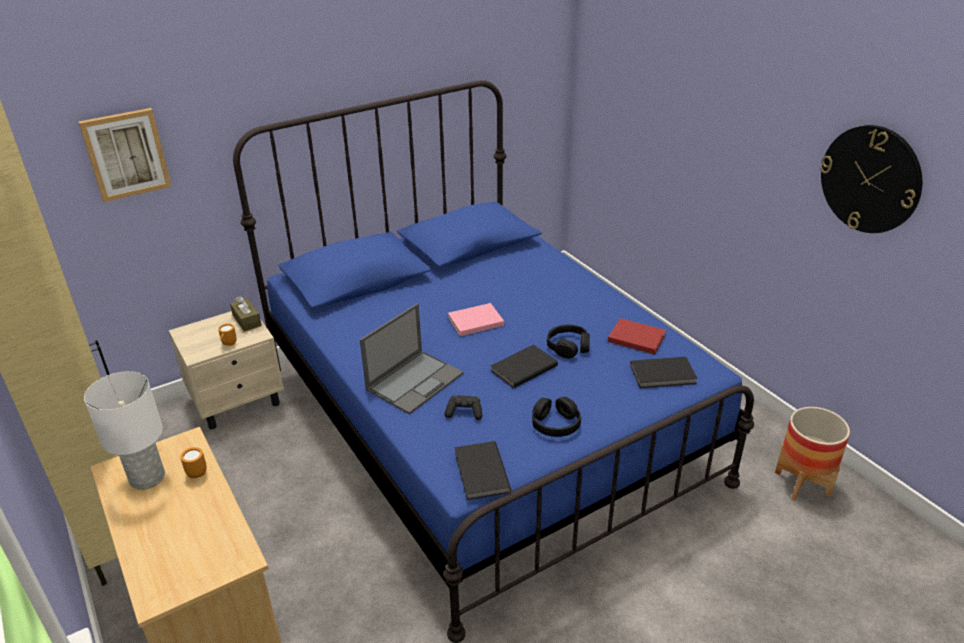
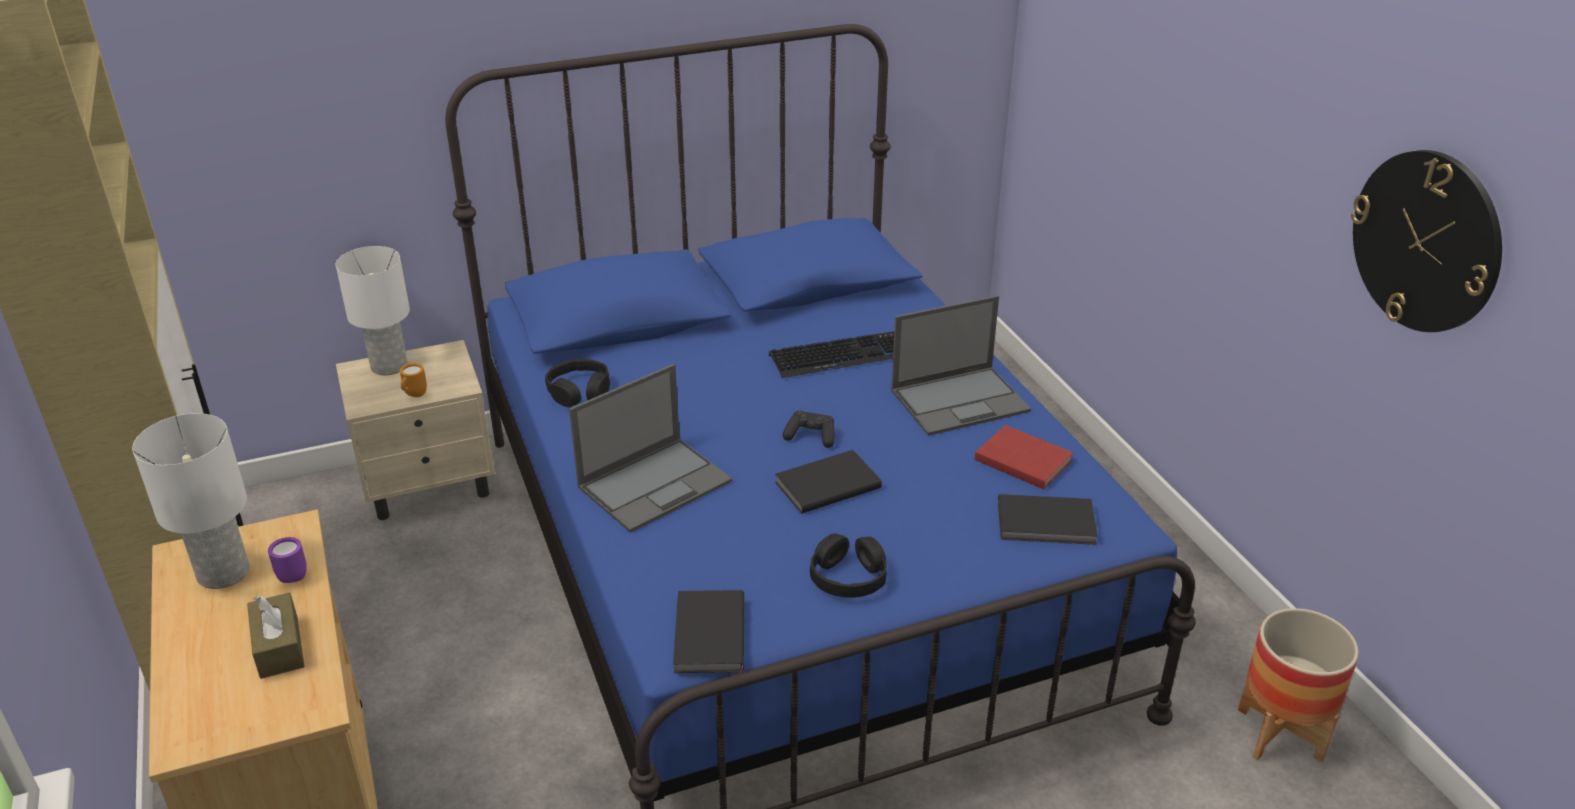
camera: 10 degrees right, 0 degrees up
picture [78,108,172,202] -> none
orange mug [180,447,207,479] -> purple mug [268,537,307,583]
brown tissue box [230,296,262,332] -> brown tissue box moved to [247,592,305,679]
black game controller [444,395,482,420] -> black game controller moved to [782,411,834,448]
pink book [448,303,504,336] -> none
black headphones [547,325,590,358] -> black headphones moved to [545,359,610,407]
none -> white table lamp [336,246,410,376]
none -> keyboard [769,331,894,378]
none -> laptop [891,295,1031,436]

